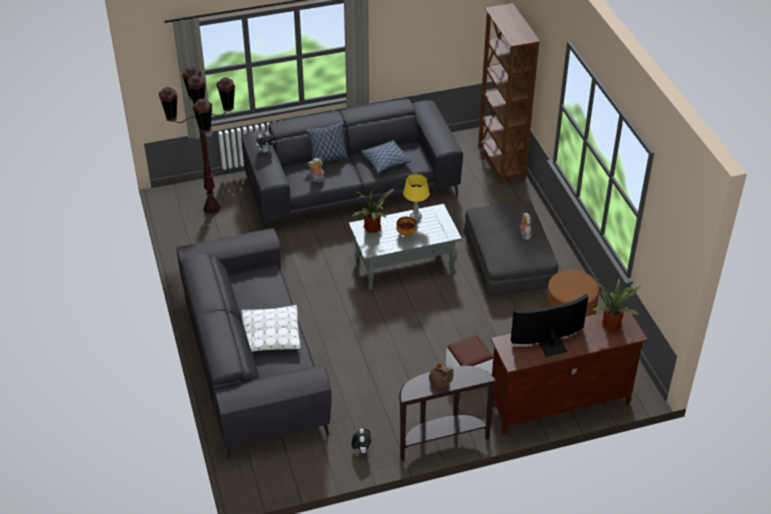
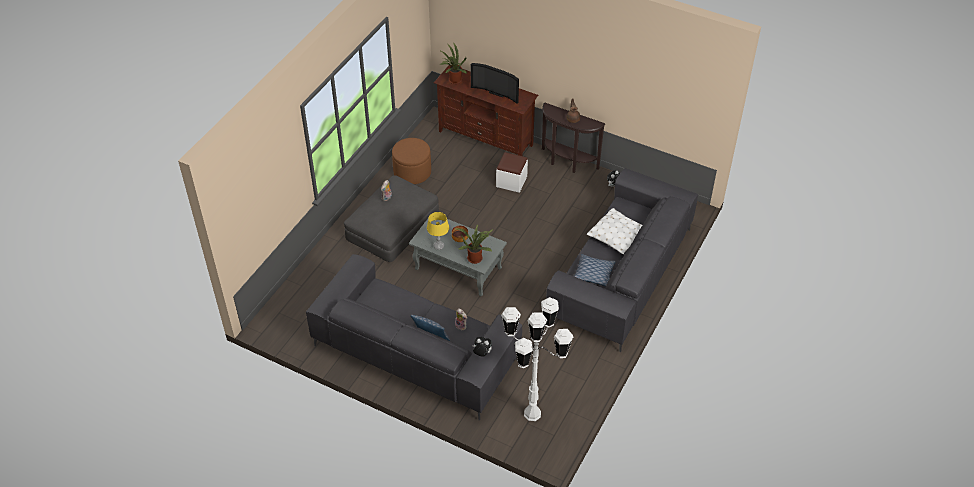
camera: 135 degrees left, 5 degrees up
brown floor lamp [159,66,235,214] -> white floor lamp [501,297,573,421]
pillow [360,140,412,173] -> pillow moved to [574,254,616,286]
brown bookcase [478,3,540,184] -> none

